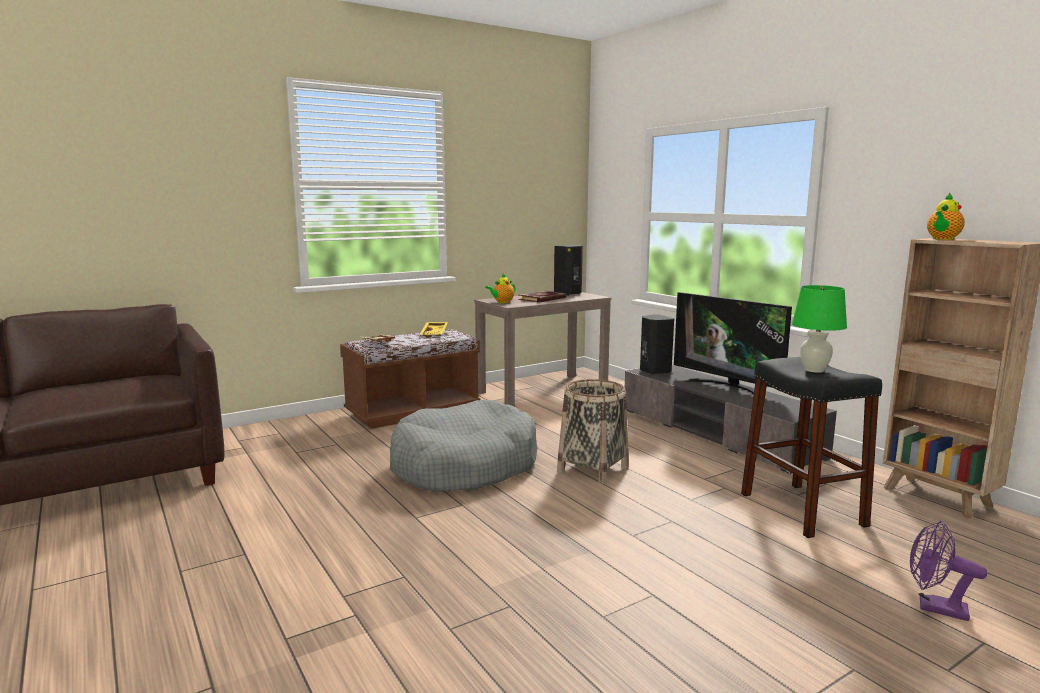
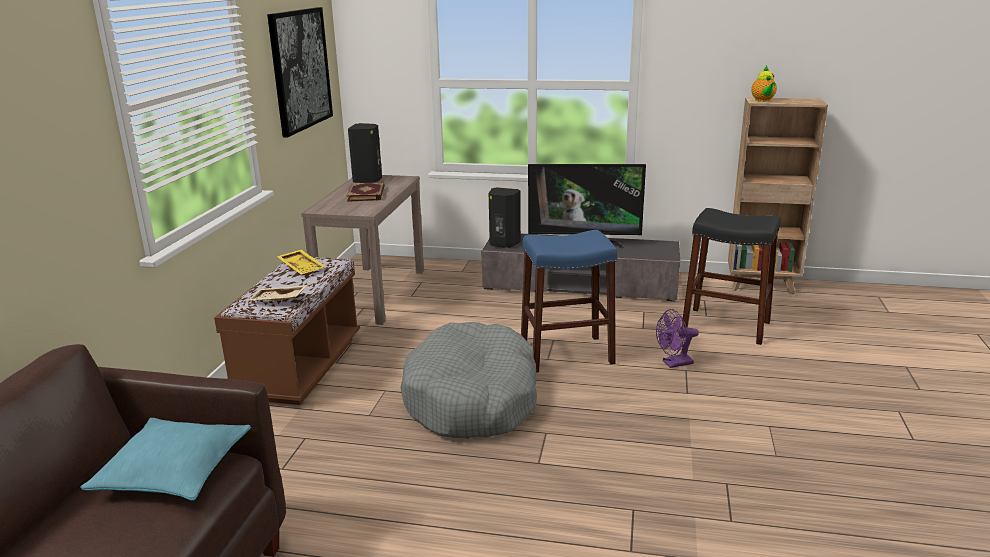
camera: 45 degrees left, 10 degrees up
teapot [485,273,516,303] -> none
basket [557,379,629,484] -> blue stool [521,230,617,372]
green table lamp [792,285,847,373] -> none
purple fan [910,521,988,621] -> purple fan moved to [656,309,699,368]
none -> turquoise pillow [80,418,251,501]
none -> picture [267,7,333,137]

